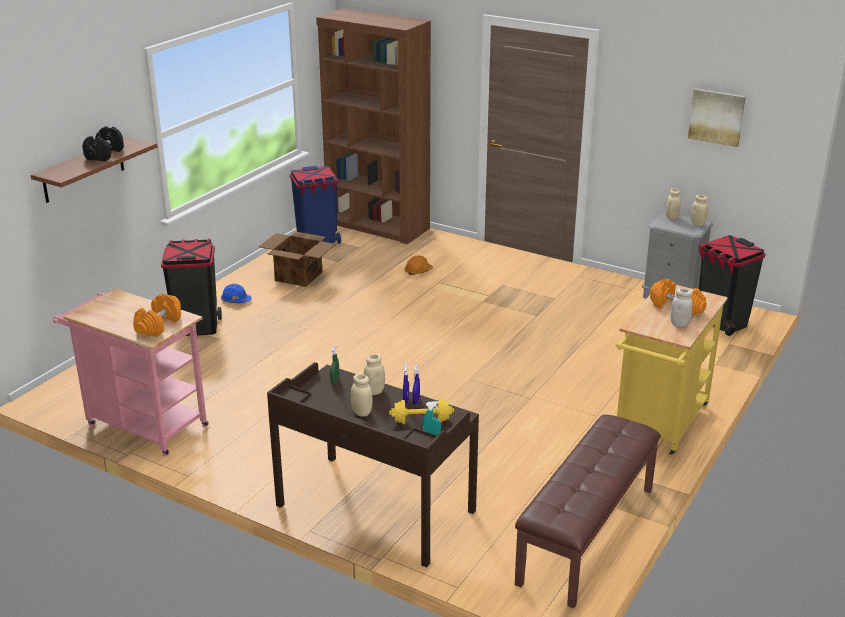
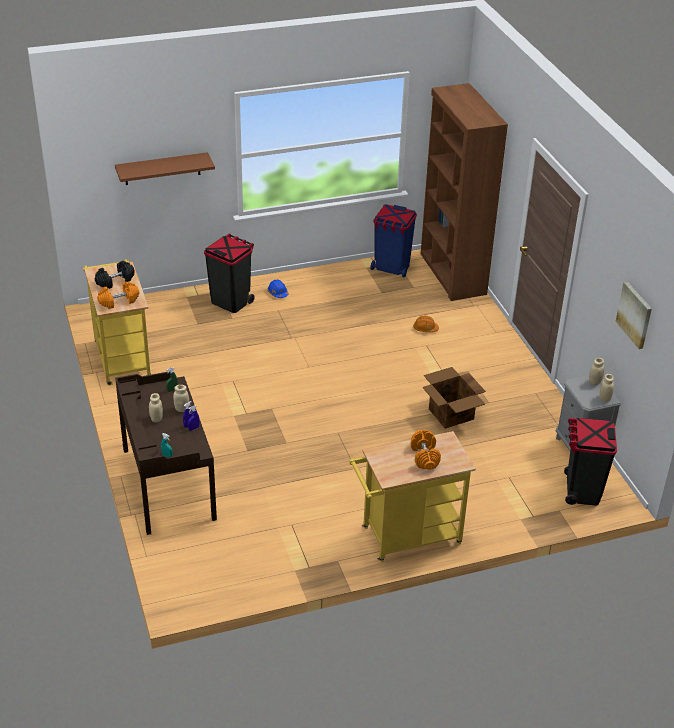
camera: 40 degrees right, 10 degrees up
pink cart [53,289,209,457] -> yellow cart [83,259,152,386]
black dumbbell [82,126,124,161] -> black dumbbell moved to [95,261,135,289]
cardboard box [258,232,336,287] -> cardboard box moved to [422,367,486,429]
yellow dumbbell [389,398,454,424] -> none
brown bench [515,415,661,609] -> none
white jar [671,288,692,327] -> none

